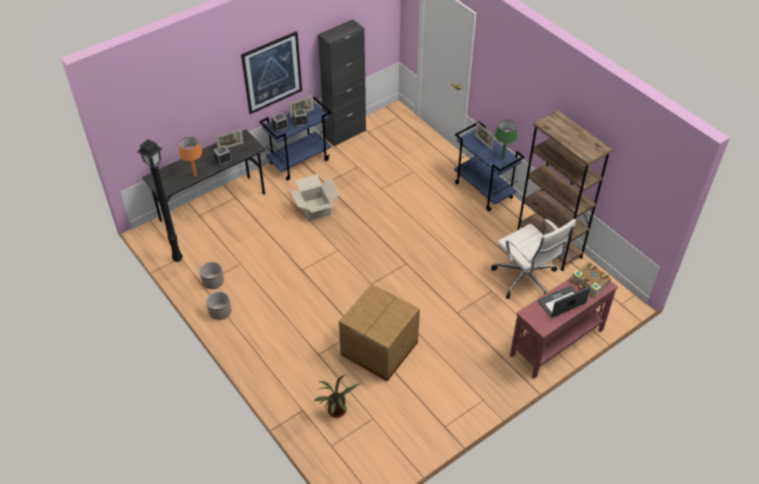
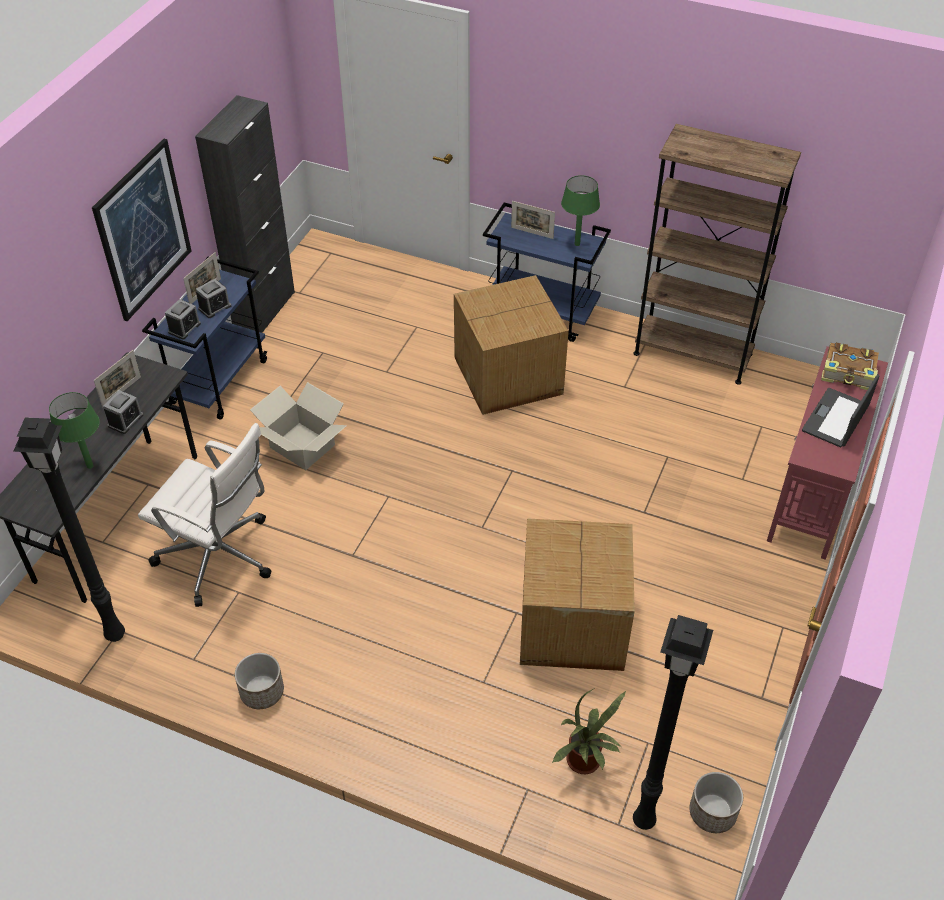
camera: 30 degrees left, 0 degrees up
orange table lamp [179,137,202,177] -> green table lamp [49,392,100,469]
planter [200,262,224,289] -> planter moved to [689,772,743,833]
white office chair [491,219,576,299] -> white office chair moved to [138,423,271,607]
none -> cardboard box [454,275,569,415]
none -> black floor lamp [633,615,713,830]

